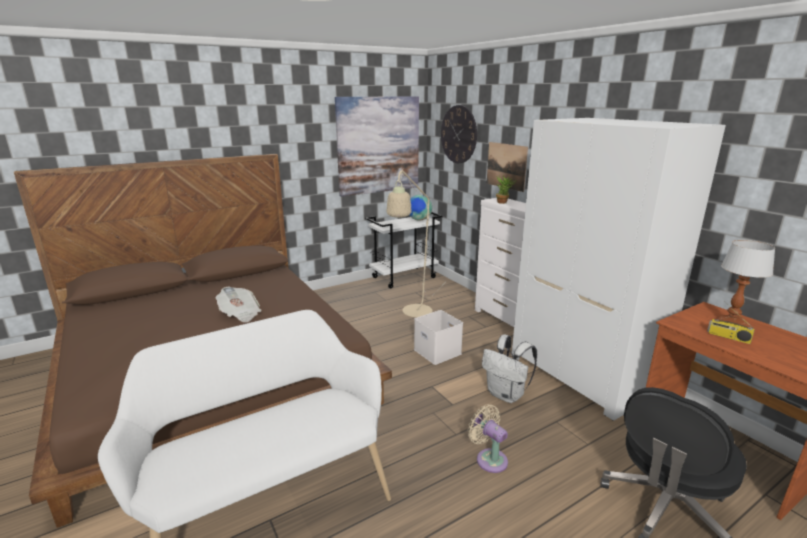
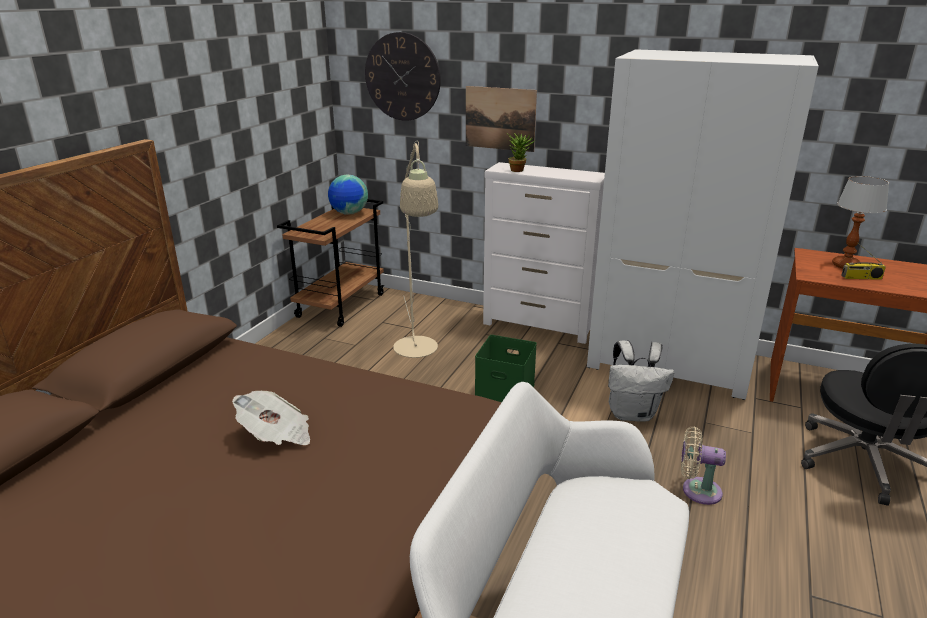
camera: 35 degrees left, 5 degrees up
picture [335,96,419,197] -> none
white cart [365,212,443,289] -> brown cart [277,199,384,327]
white storage box [414,310,463,365] -> green storage box [475,335,537,402]

